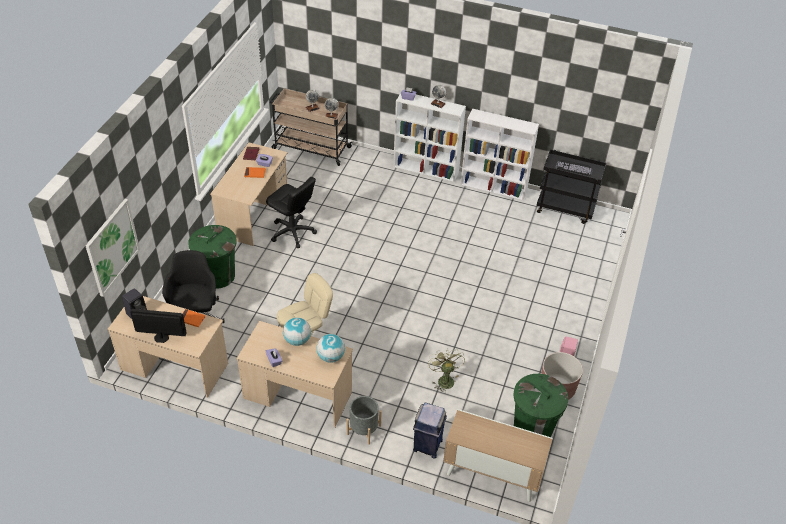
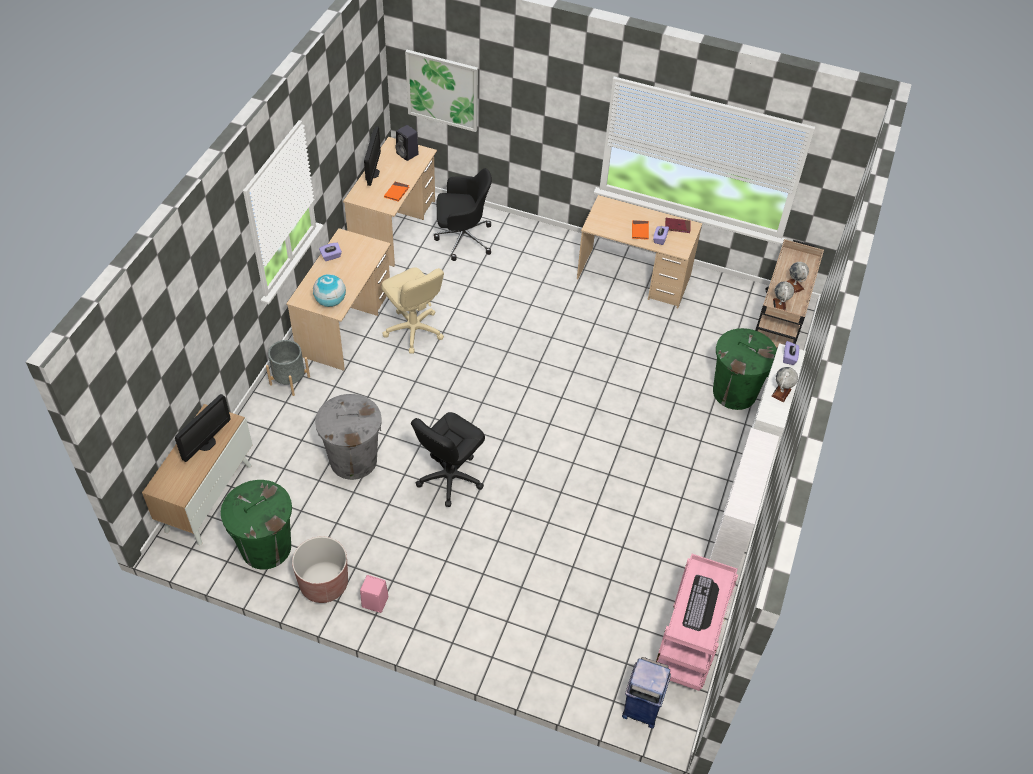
camera: 90 degrees right, 5 degrees up
green trash can [188,225,237,289] -> green trash can moved to [713,328,777,410]
black office chair [266,177,317,248] -> black office chair moved to [411,412,485,507]
globe [283,318,311,346] -> none
blue trash can [413,403,447,459] -> blue trash can moved to [622,657,671,728]
green fan [429,348,465,393] -> grey trash can [315,394,382,480]
black cart [537,149,606,224] -> pink cart [656,554,738,691]
none -> monitor [175,394,231,462]

